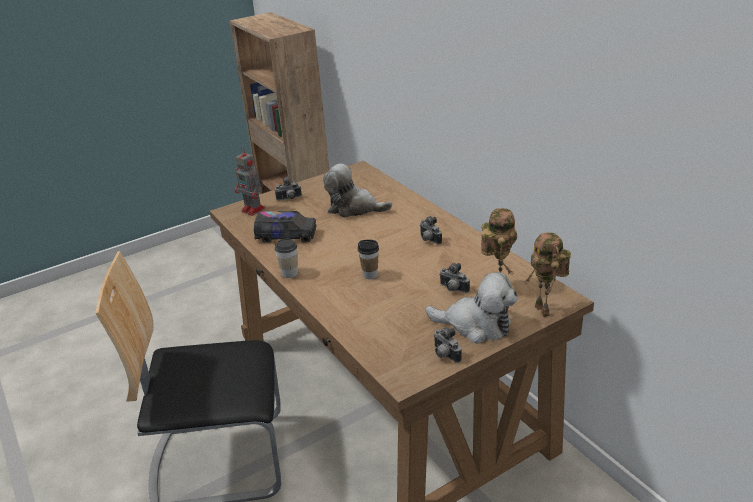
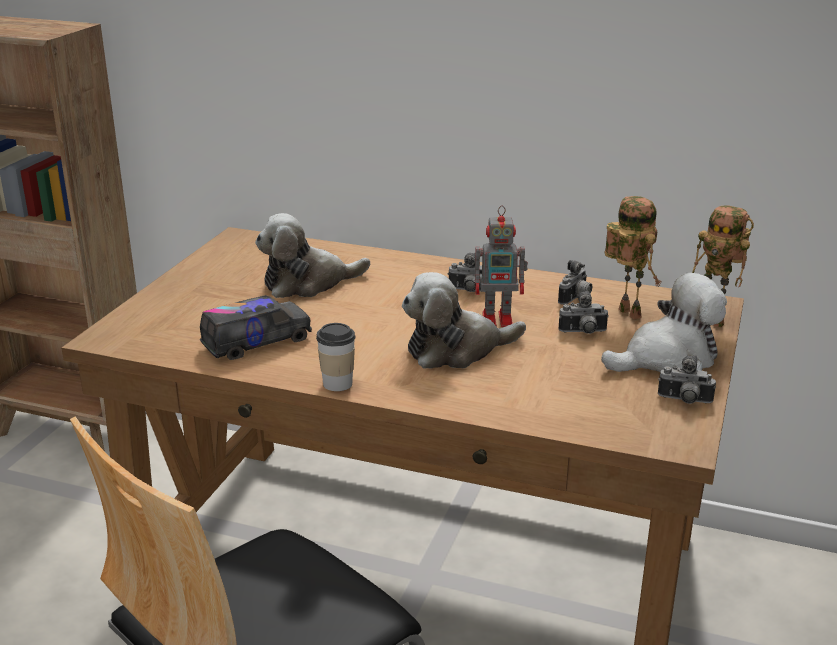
camera: 40 degrees left, 5 degrees down
toy robot [235,147,265,216] -> toy robot moved to [475,205,528,327]
camera [275,176,302,201] -> camera moved to [558,260,592,305]
cup [357,239,379,279] -> plush toy [402,272,526,369]

